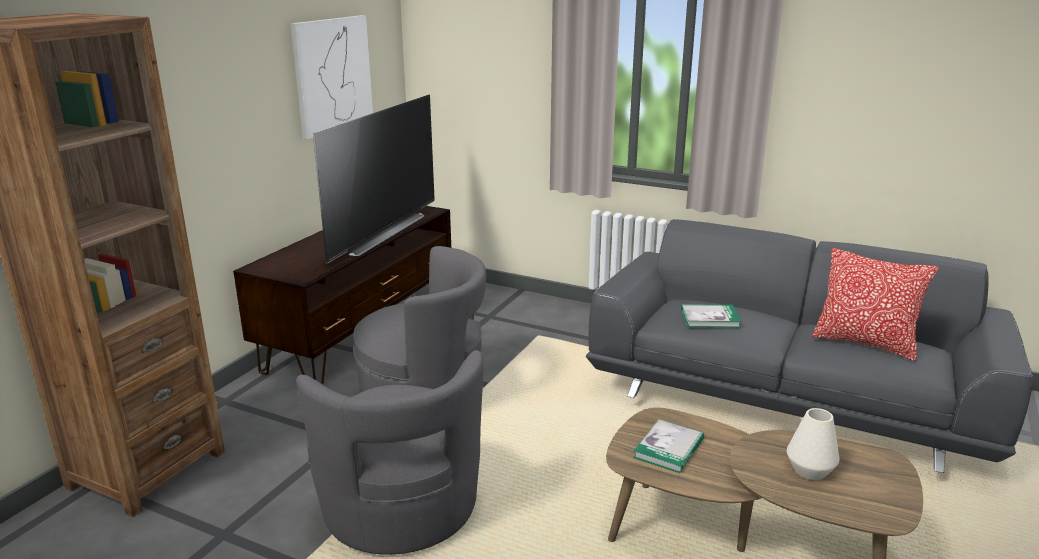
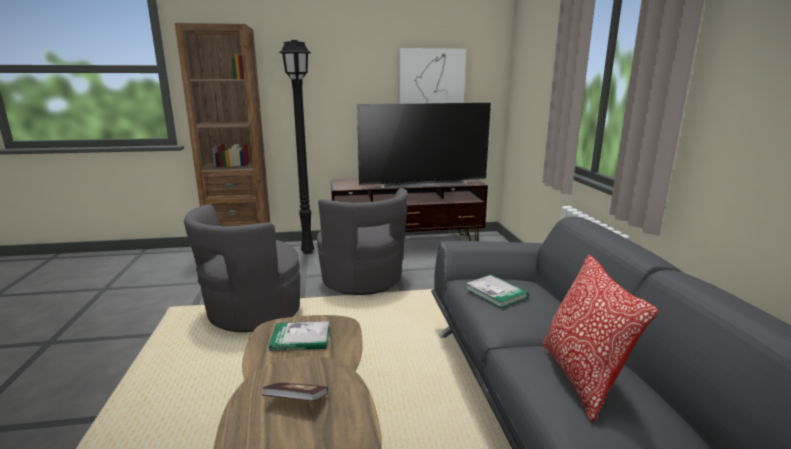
camera: 55 degrees right, 5 degrees down
white vase [787,408,839,480] -> book [262,383,328,401]
none -> black floor lamp [279,40,315,254]

